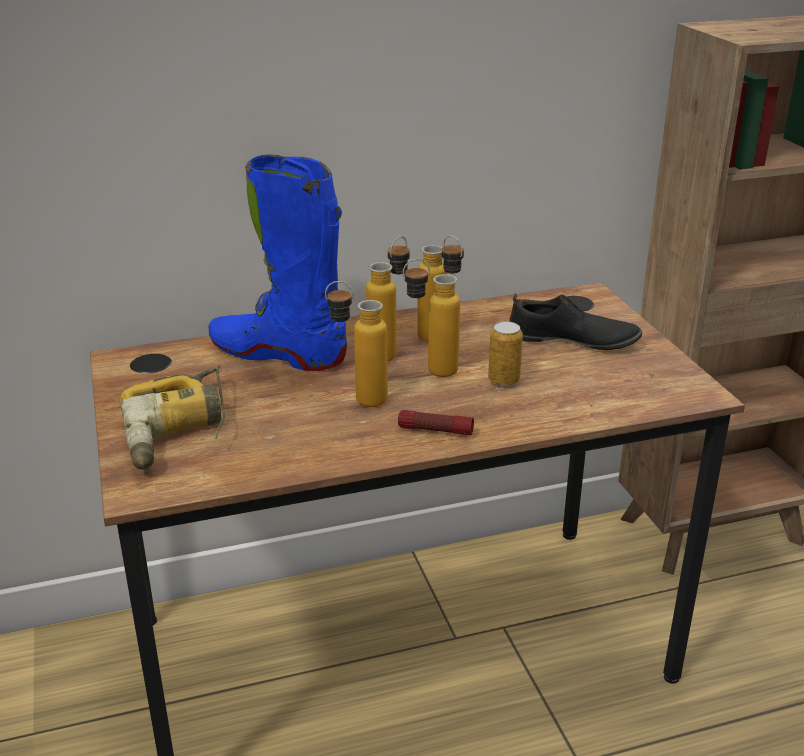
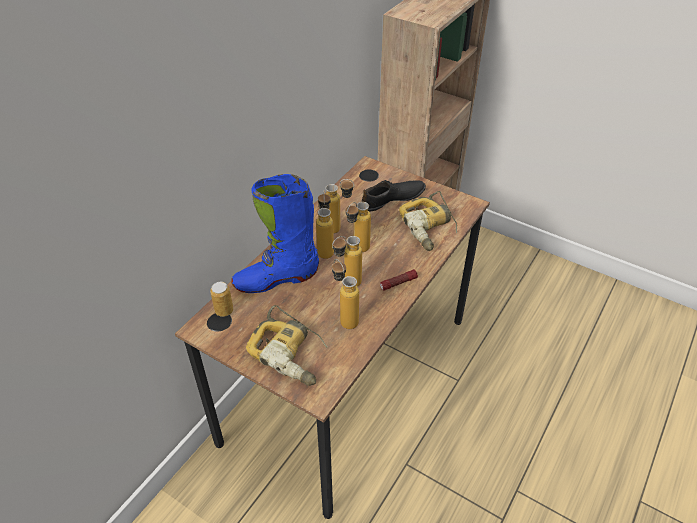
camera: 40 degrees left, 15 degrees up
can [488,321,523,386] -> can moved to [210,282,233,317]
none -> bottle [332,259,359,329]
none -> power drill [399,191,457,251]

